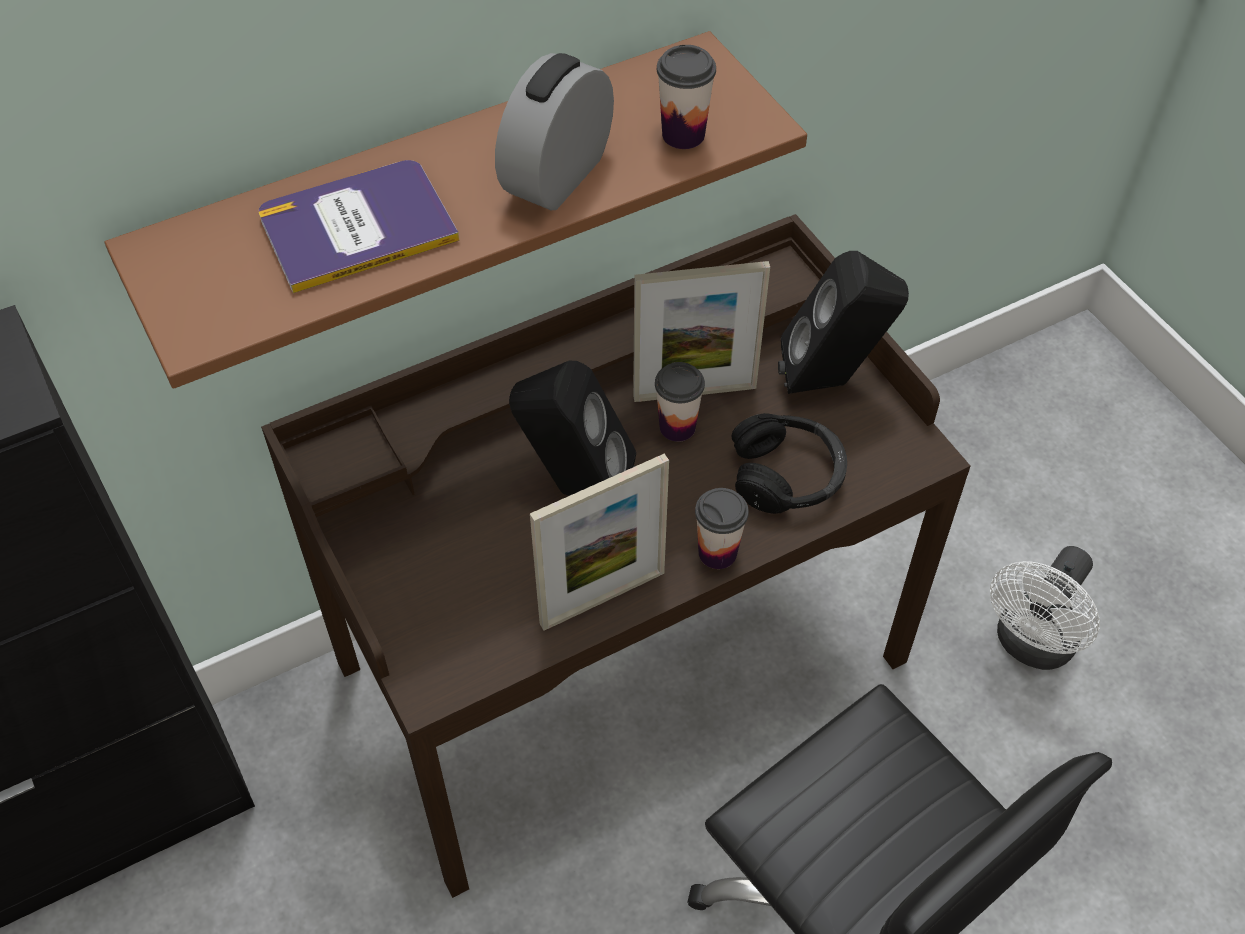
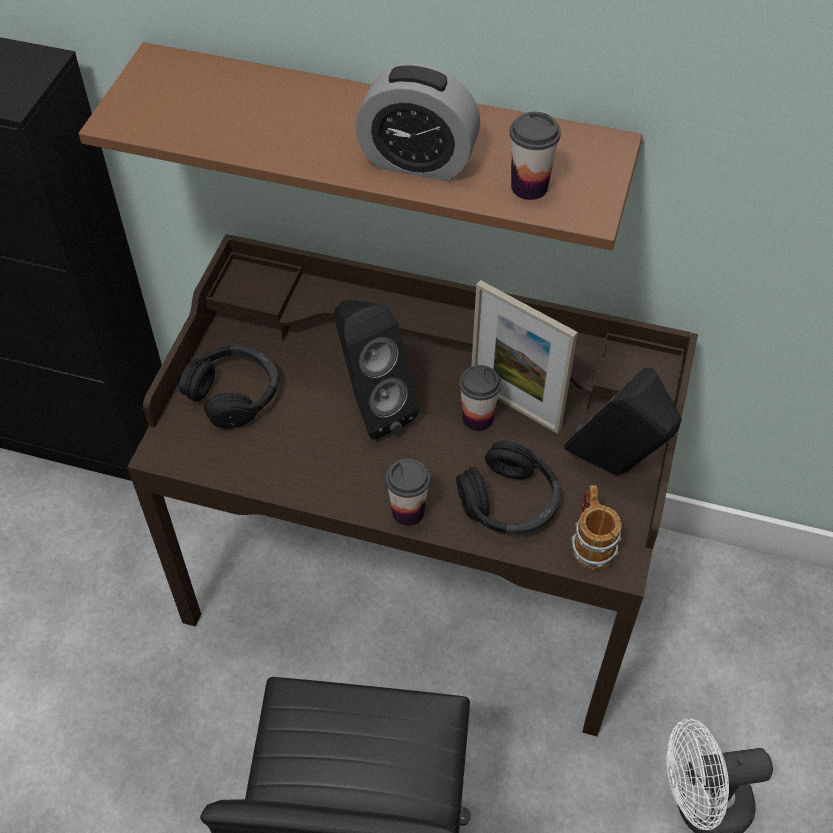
camera: 45 degrees right, 0 degrees up
book [259,160,460,293] -> none
alarm clock [495,53,614,210] -> alarm clock turned 150 degrees counterclockwise [355,63,480,181]
picture frame [530,454,669,630] -> none
none -> black headphones [179,345,278,428]
none -> mug [571,485,622,570]

